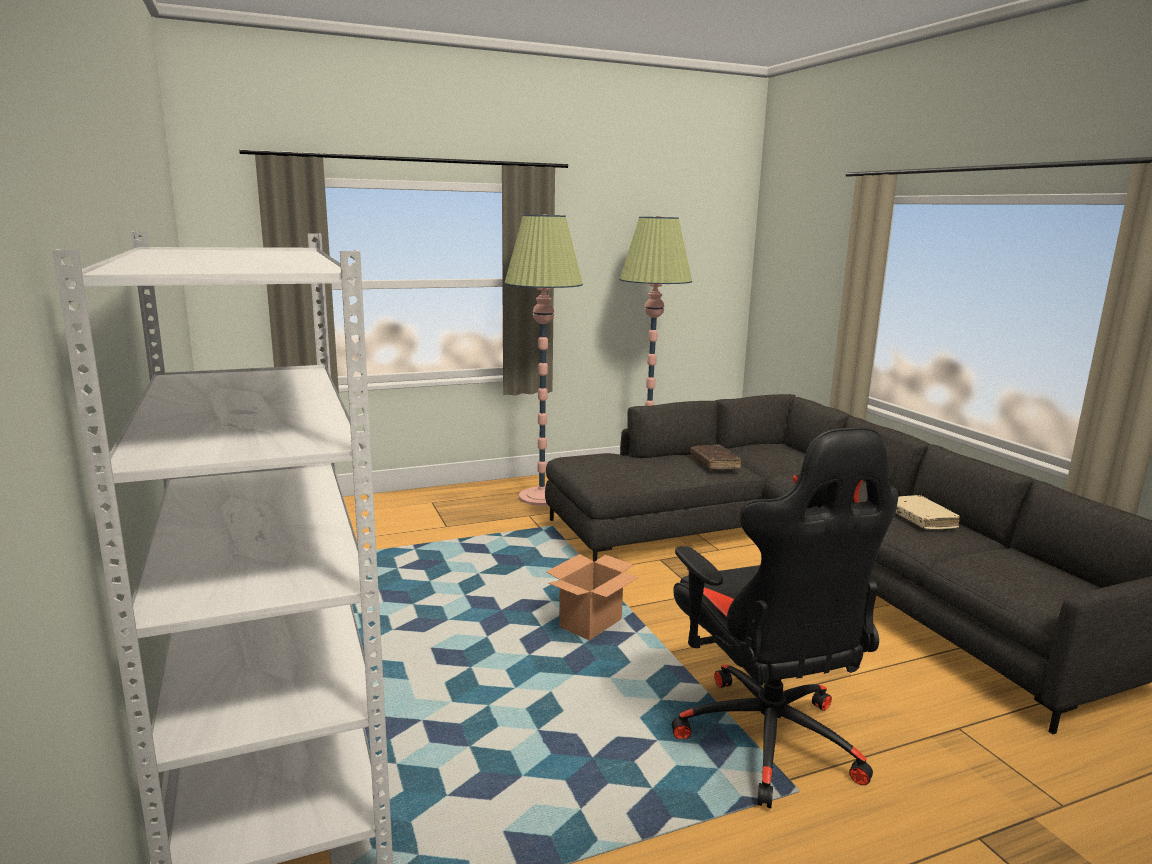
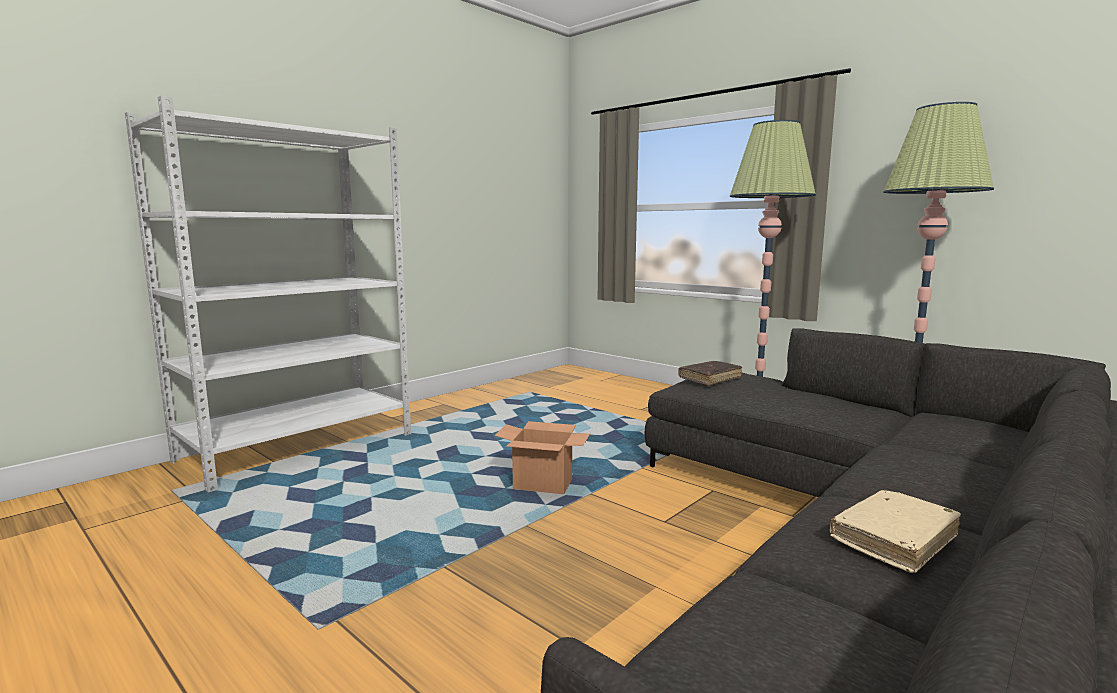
camera: 65 degrees right, 5 degrees down
black office chair [672,427,898,808] -> none
brown book [690,445,741,469] -> brown book moved to [678,361,742,386]

